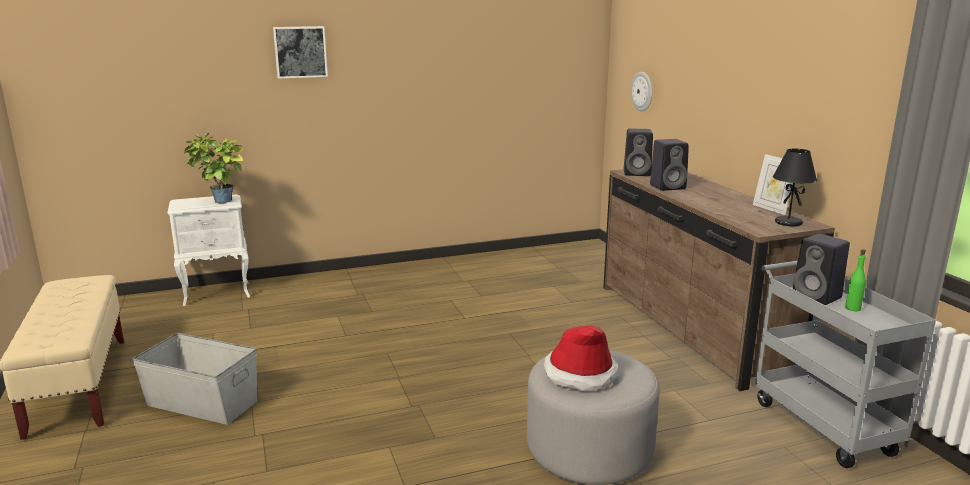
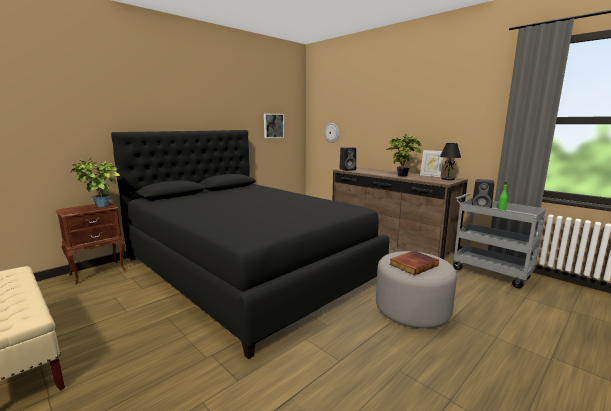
camera: 25 degrees left, 5 degrees down
grey storage box [132,333,257,425] -> none
white nightstand [167,194,250,306] -> brown nightstand [56,202,127,285]
picture [273,26,328,79] -> picture moved to [264,114,284,138]
hat [544,326,618,391] -> book [389,251,439,275]
black speaker [650,139,689,191] -> none
none -> black bed [111,130,389,359]
none -> potted plant [386,133,422,177]

